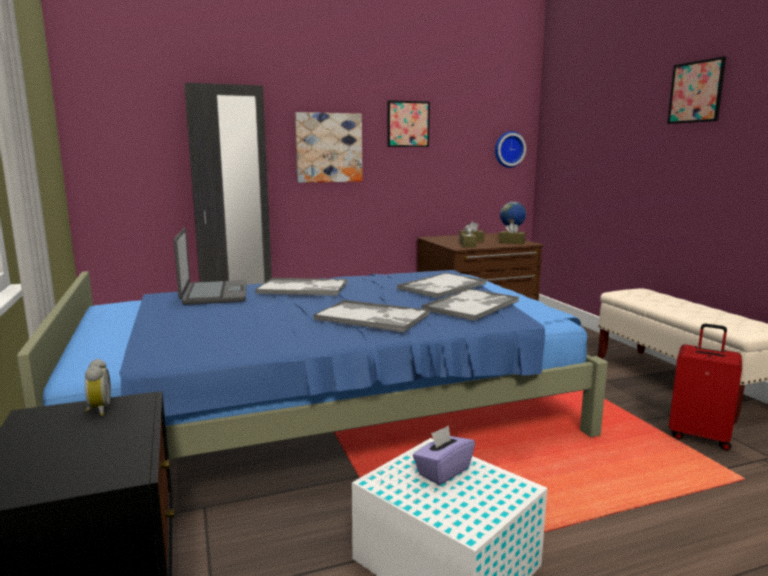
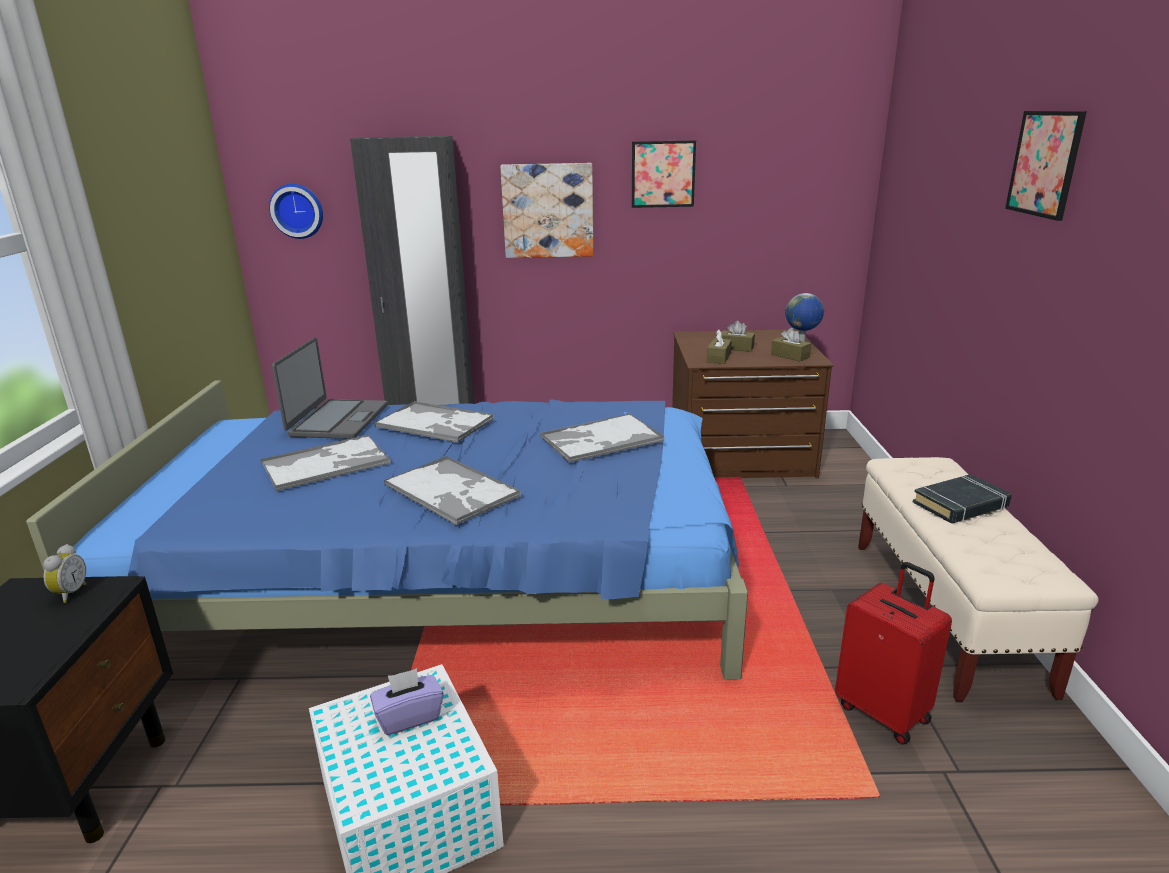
camera: 20 degrees right, 10 degrees up
tray [421,288,519,321] -> tray moved to [261,435,391,492]
wall clock [495,131,526,168] -> wall clock moved to [269,184,323,239]
none -> black book [913,474,1012,524]

